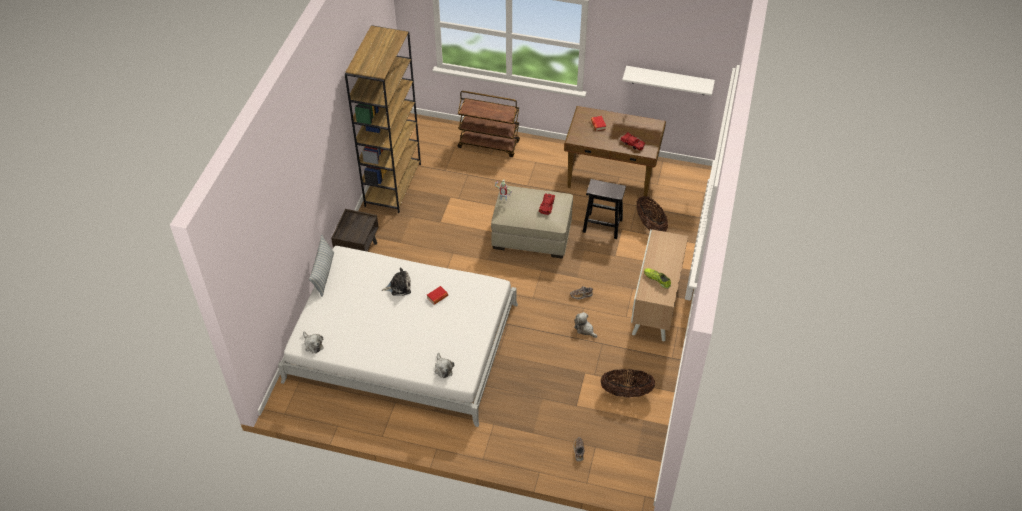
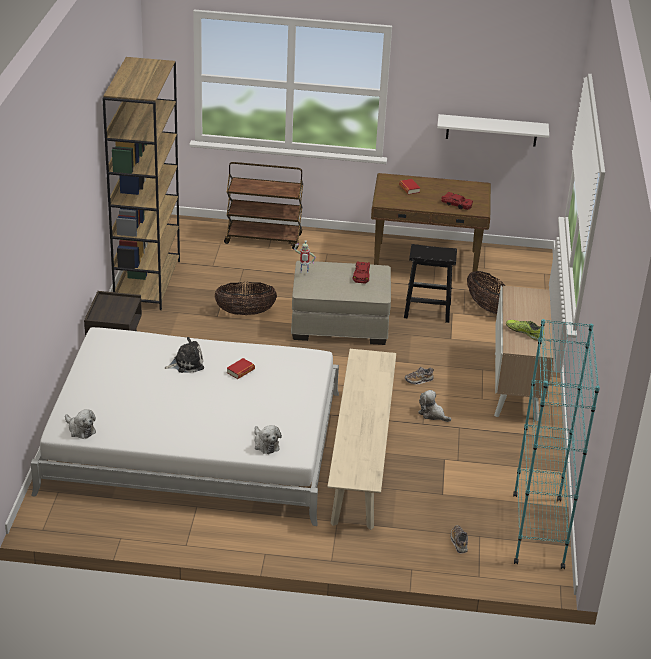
camera: 10 degrees left, 15 degrees down
pillow [309,235,334,297] -> none
basket [600,369,655,397] -> basket moved to [214,282,277,315]
none -> beige bench [327,349,396,530]
none -> turquoise bookcase [513,319,600,569]

